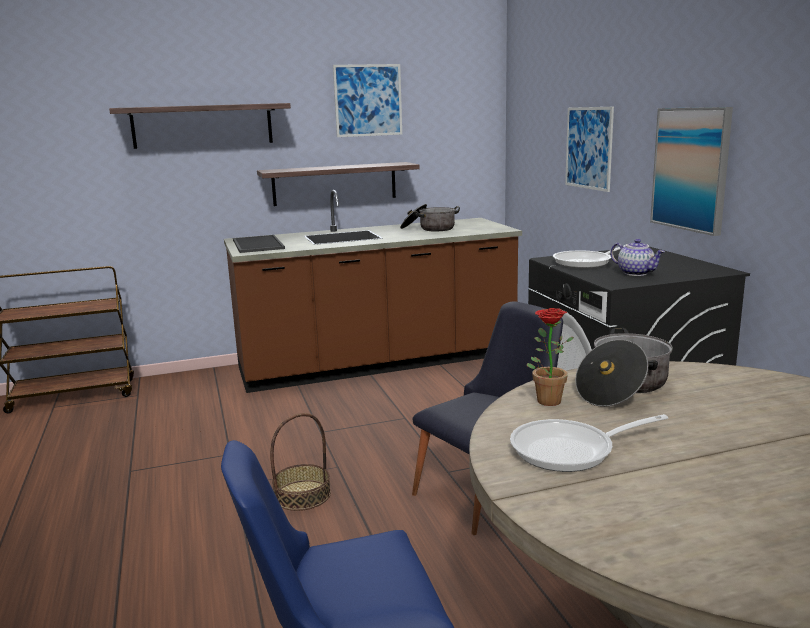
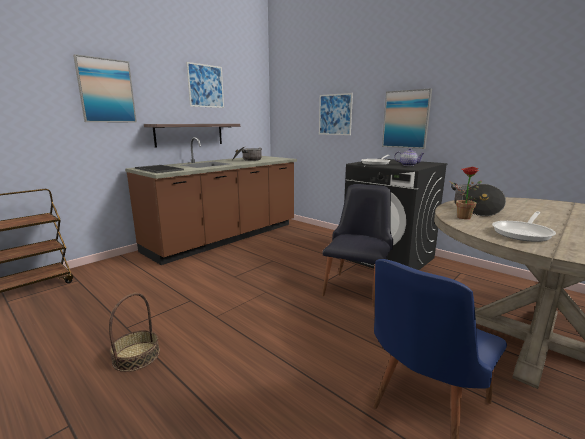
camera: 30 degrees left, 0 degrees up
shelf [109,103,291,149] -> picture [73,54,137,122]
basket [270,413,331,511] -> basket moved to [109,293,160,372]

